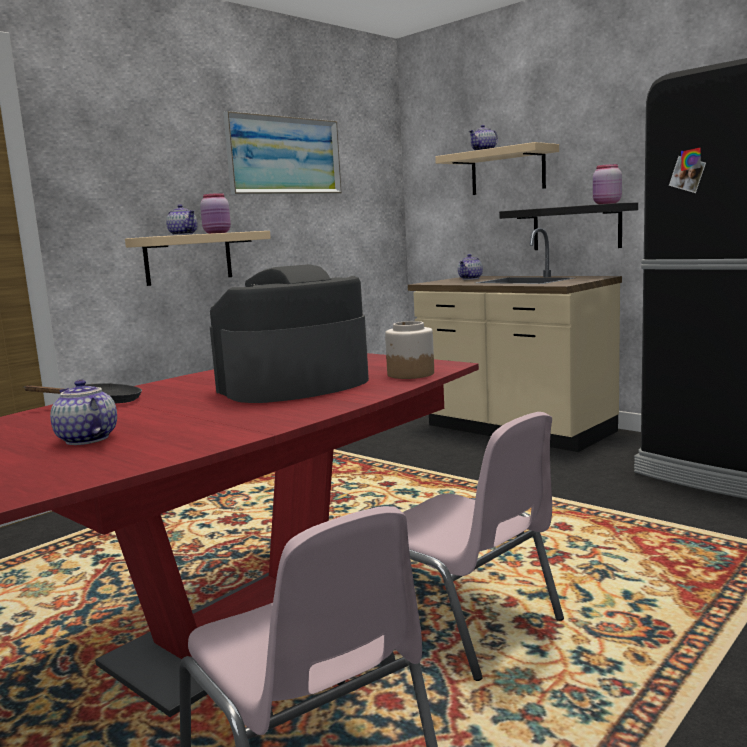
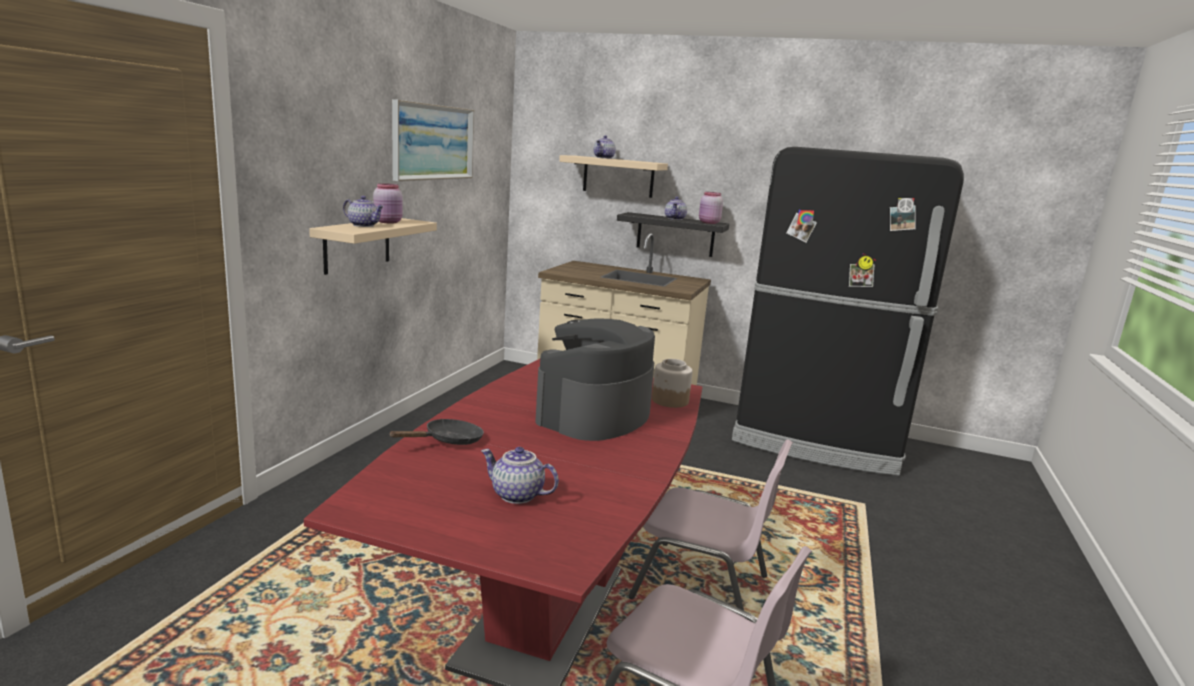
camera: 25 degrees left, 5 degrees up
teapot [458,254,483,280] -> teapot moved to [665,197,687,220]

